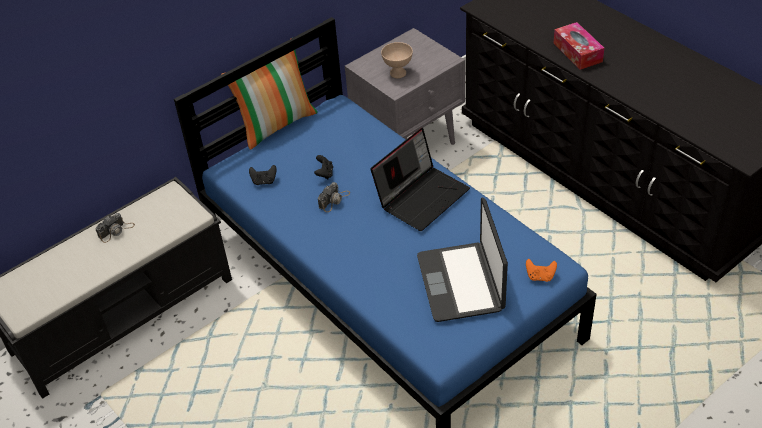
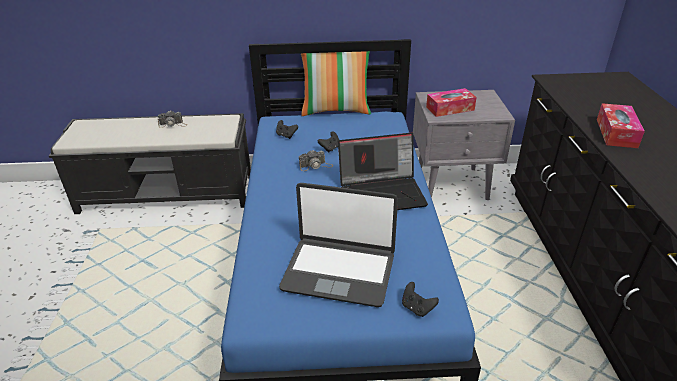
camera: 35 degrees right, 10 degrees down
beige bowl [381,42,413,78] -> tissue box [426,88,477,117]
laptop [417,198,508,322] -> laptop turned 105 degrees counterclockwise [279,183,398,307]
orange game controller [526,259,557,282] -> black game controller [402,282,439,317]

